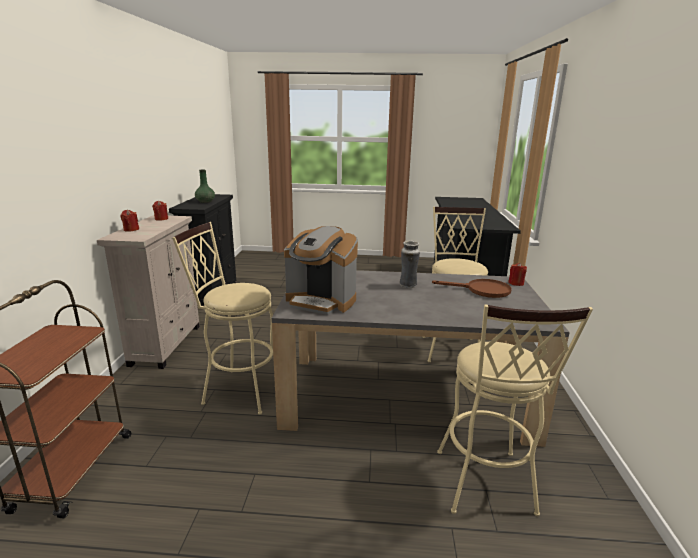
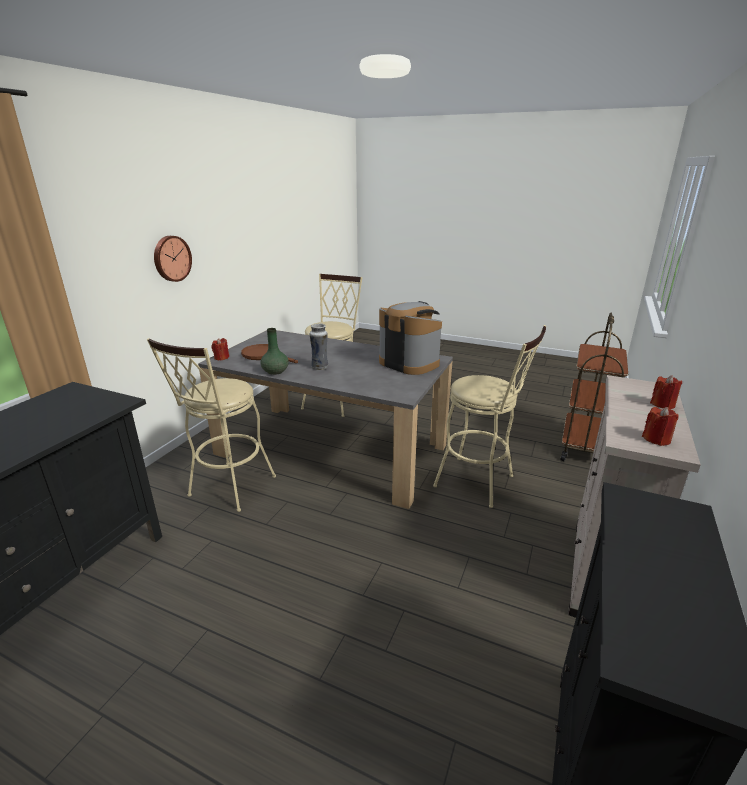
camera: 160 degrees left, 5 degrees up
green vase [195,170,215,203] -> green vase moved to [260,328,289,375]
none -> wall clock [154,236,192,282]

